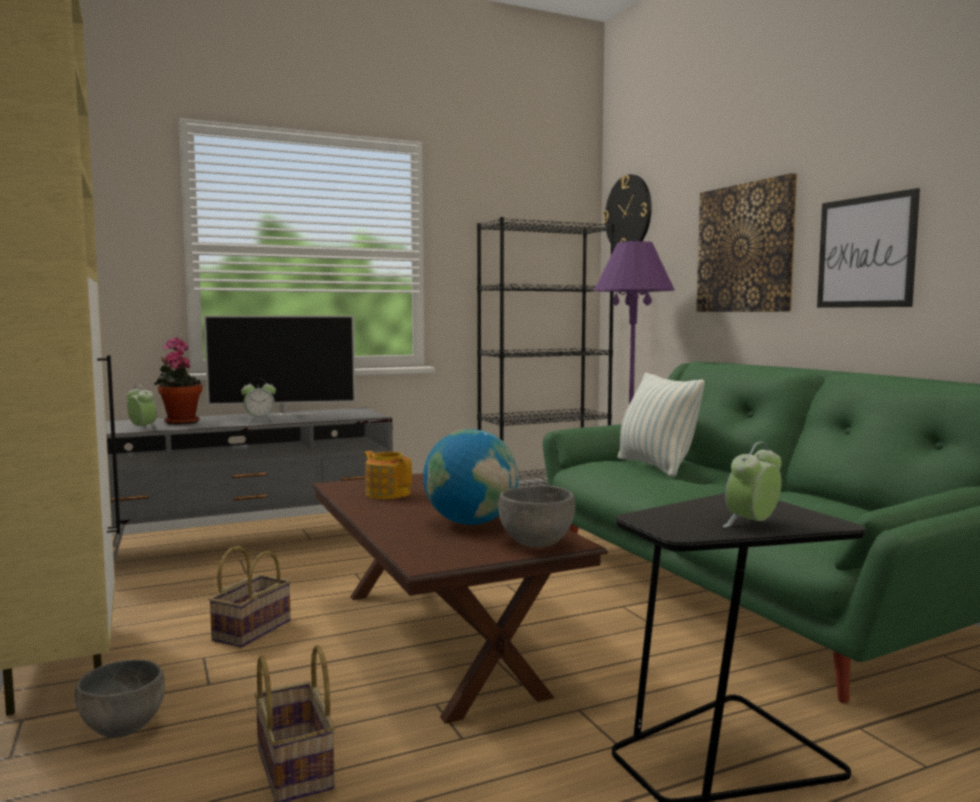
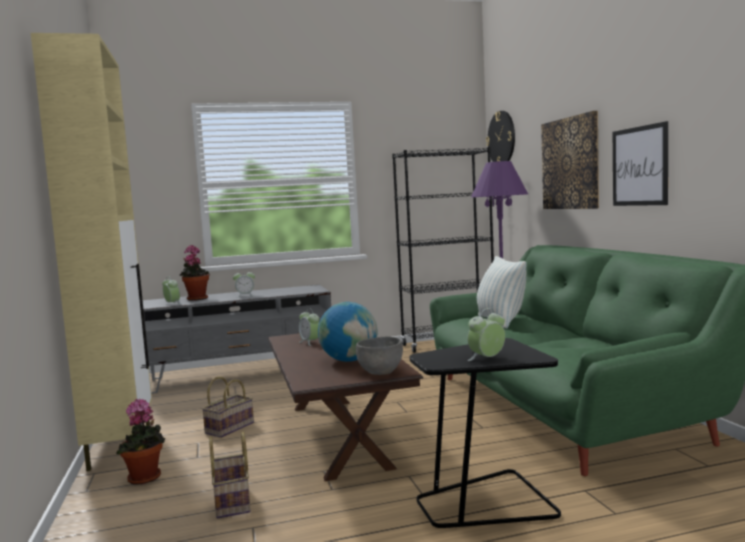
camera: 10 degrees right, 0 degrees up
grey bowl [75,660,165,738] -> potted plant [116,399,165,485]
television [204,316,355,416] -> none
teapot [364,451,412,499] -> alarm clock [299,308,319,346]

